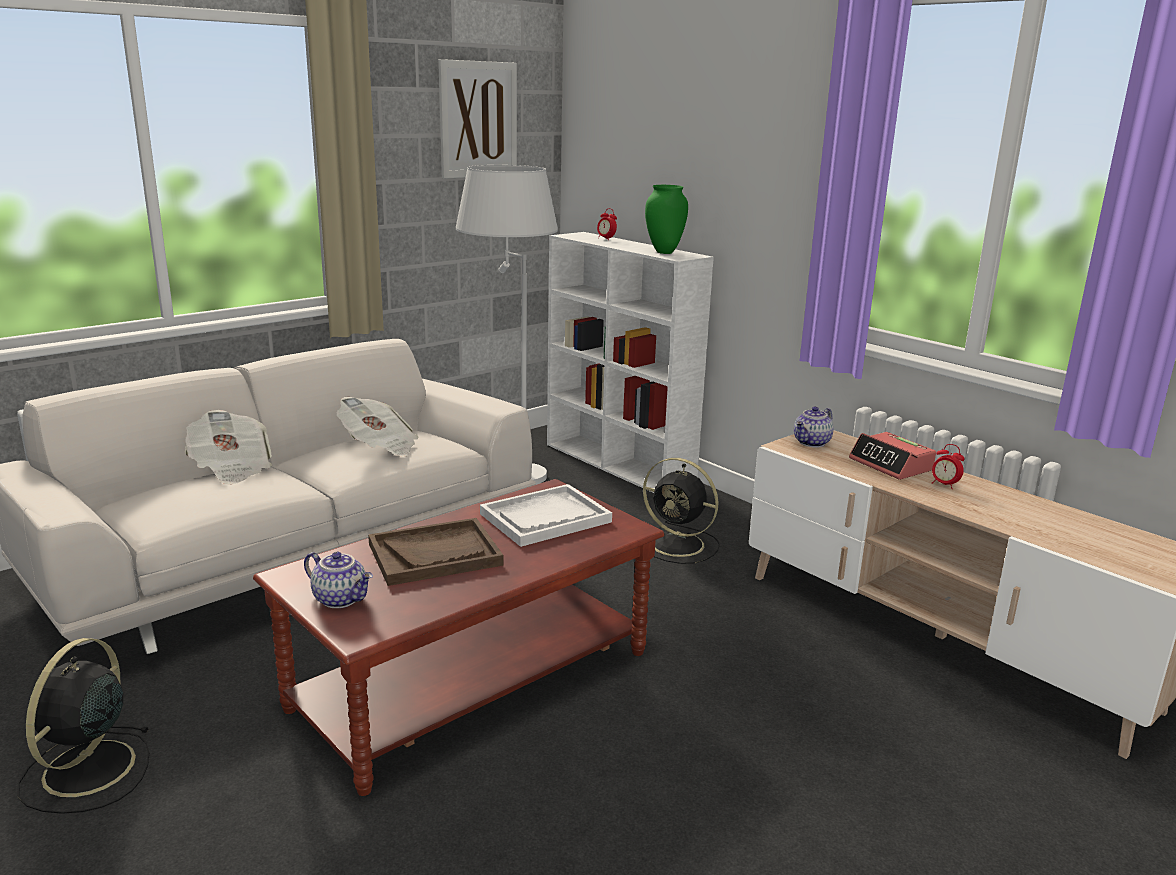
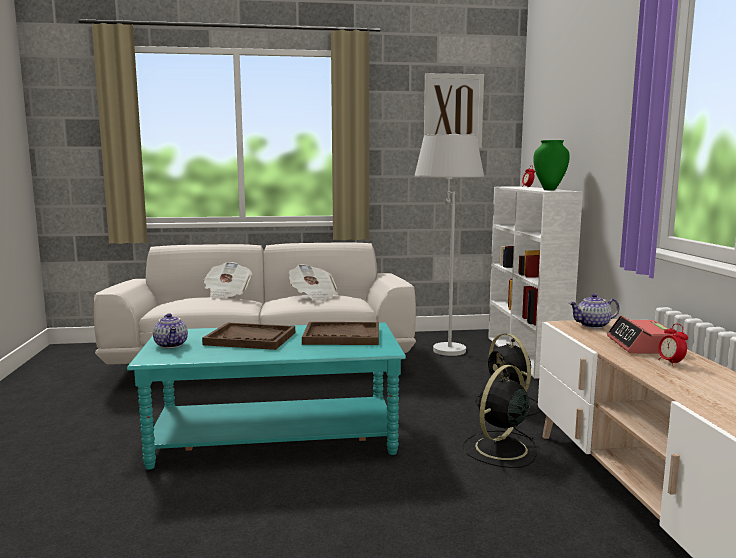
camera: 35 degrees right, 10 degrees down
black fan [17,638,150,814] -> black fan moved to [463,365,537,468]
brown coffee table [253,479,664,796] -> turquoise coffee table [127,322,406,470]
white tray [480,484,612,547] -> brown tray [302,322,379,345]

